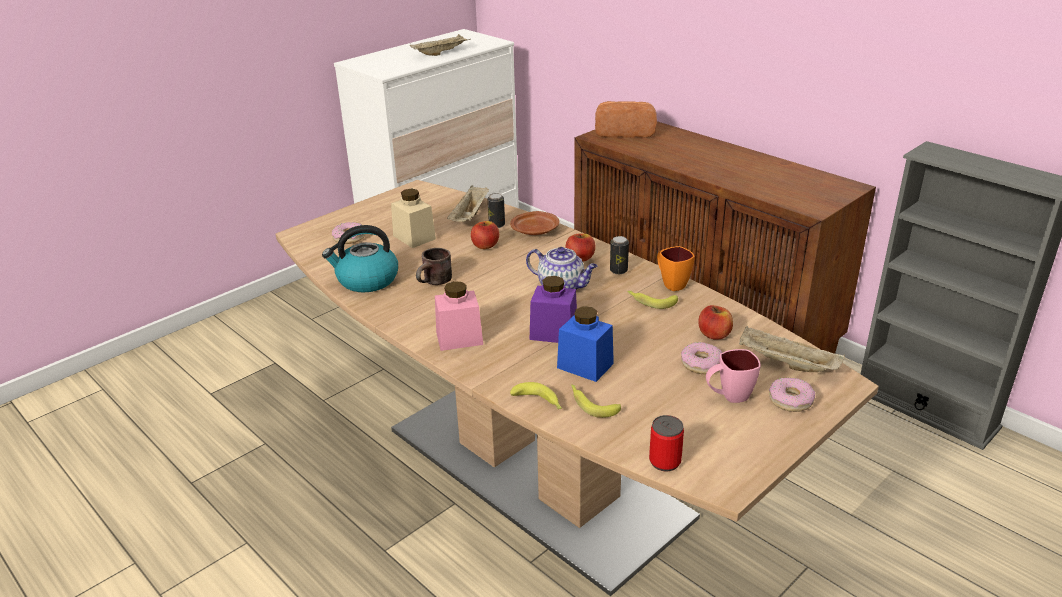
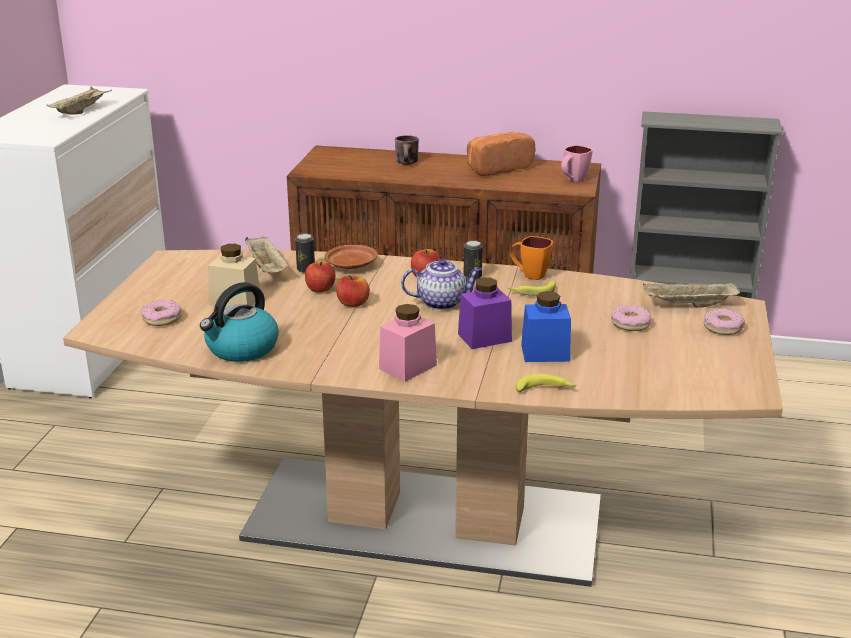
camera: 35 degrees left, 5 degrees down
brown mug [416,248,452,285] -> brown mug moved to [395,135,419,165]
banana [571,385,621,418] -> none
bread [595,101,657,138] -> bread moved to [467,132,535,176]
can [649,415,684,471] -> none
apple [698,305,733,340] -> apple moved to [336,275,370,307]
pink mug [706,349,761,403] -> pink mug moved to [561,145,593,182]

